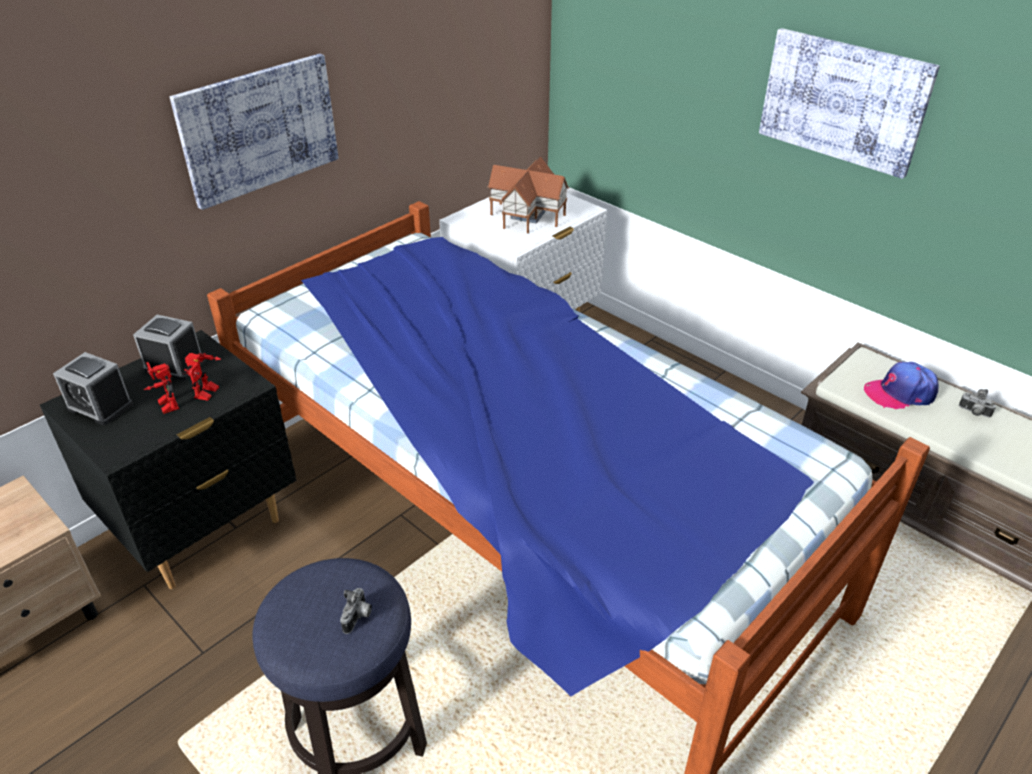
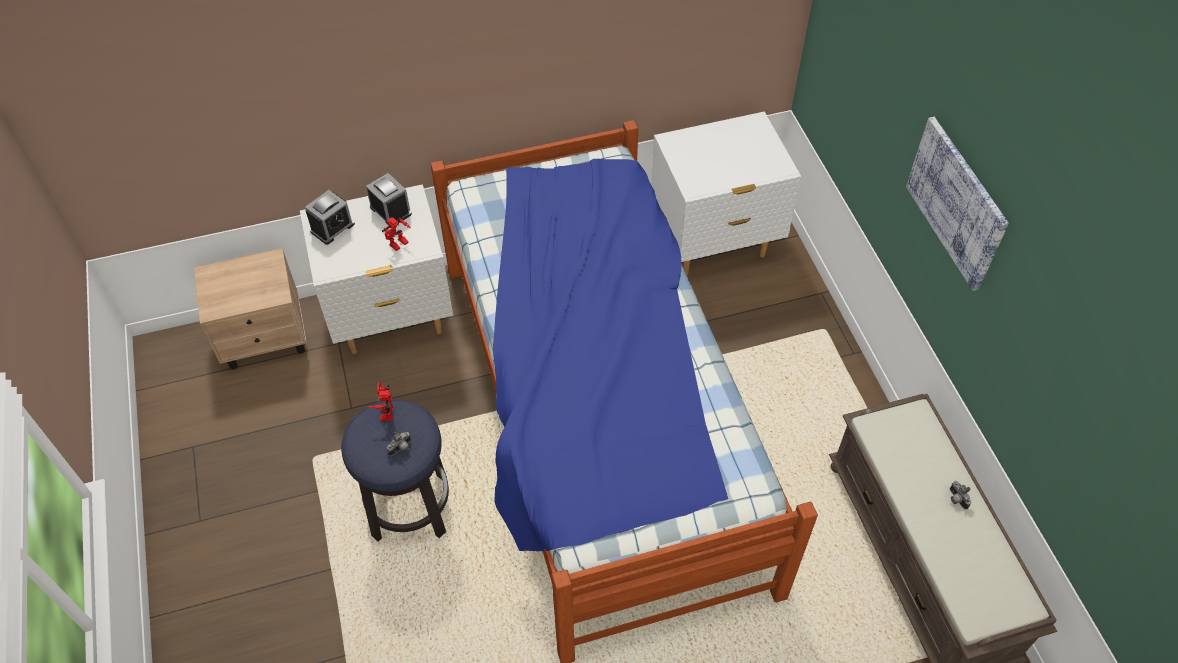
camera: 30 degrees right, 15 degrees up
black nightstand [40,330,296,589] -> white nightstand [300,184,453,354]
alarm clock [53,352,133,425] -> alarm clock turned 105 degrees counterclockwise [305,190,355,245]
toy robot [144,362,179,414] -> toy robot moved to [368,382,394,421]
picture [170,54,339,210] -> none
toy house [488,156,569,233] -> none
cap [864,362,939,409] -> none

